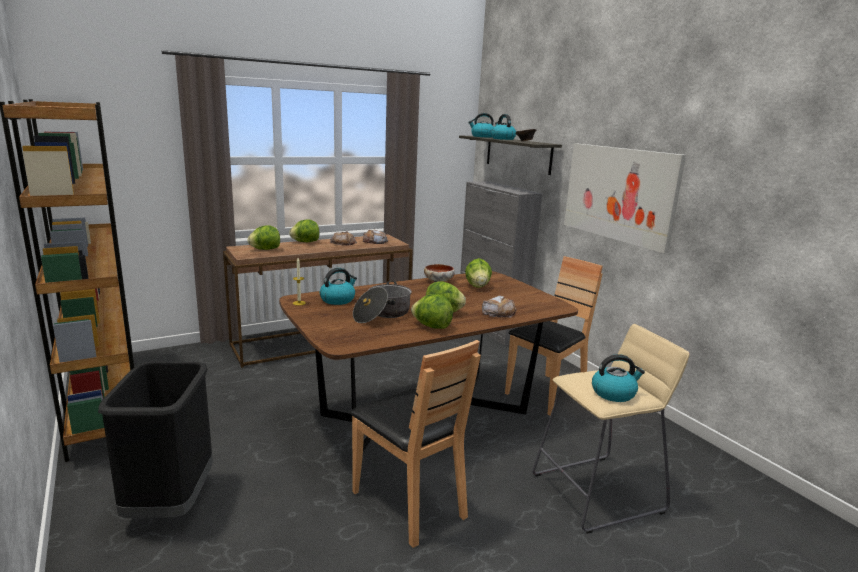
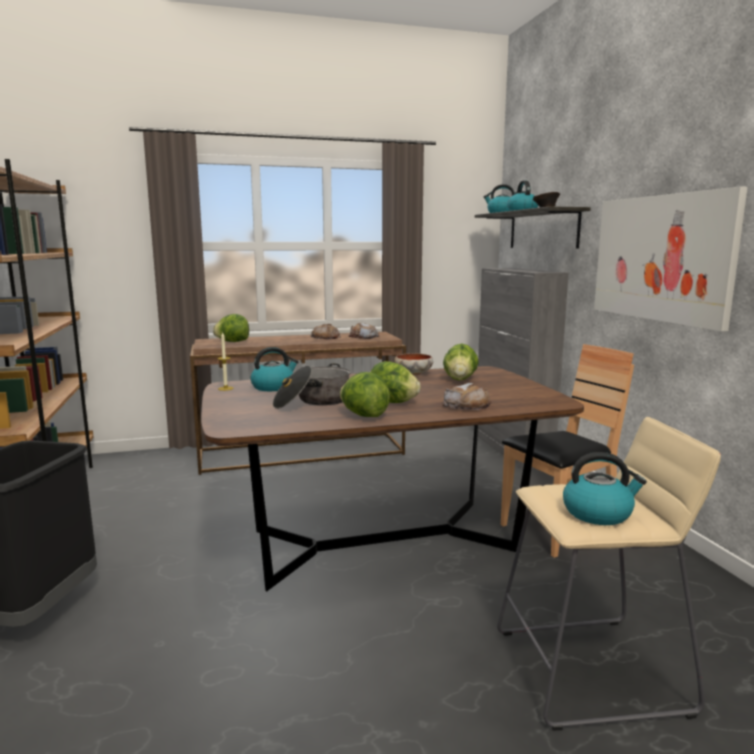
camera: 15 degrees right, 5 degrees down
lettuce [289,219,320,242] -> none
brown chair [350,340,481,548] -> none

